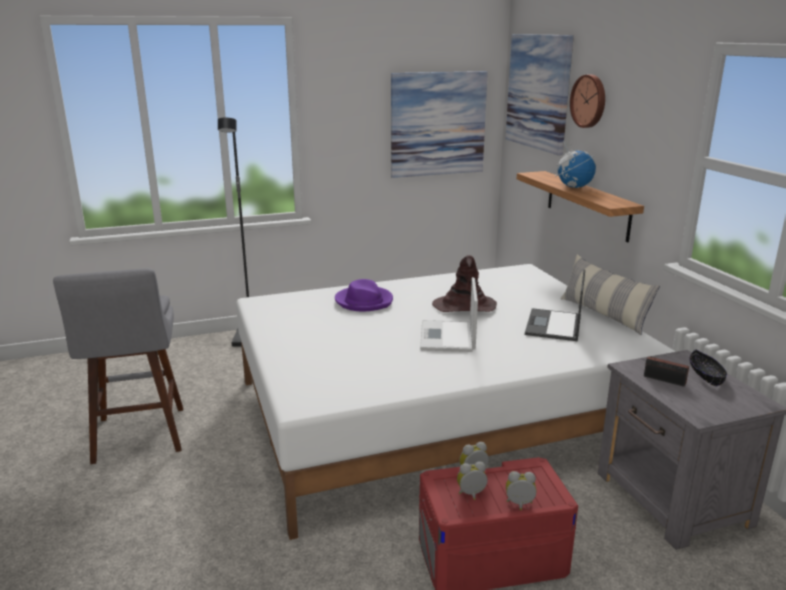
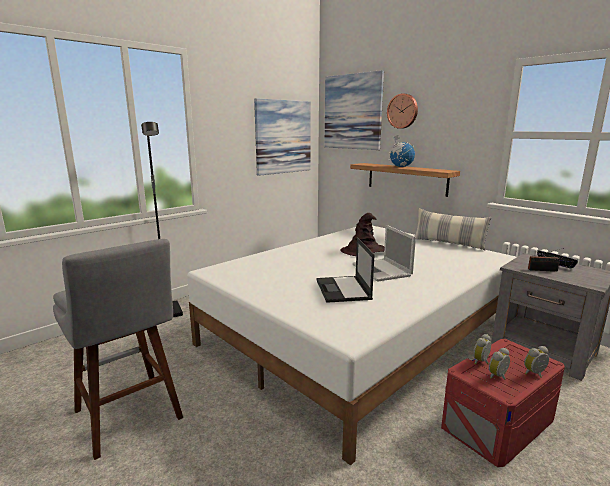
camera: 25 degrees left, 5 degrees down
purple hat [335,279,393,311] -> none
laptop [525,269,585,341] -> laptop moved to [316,238,375,303]

